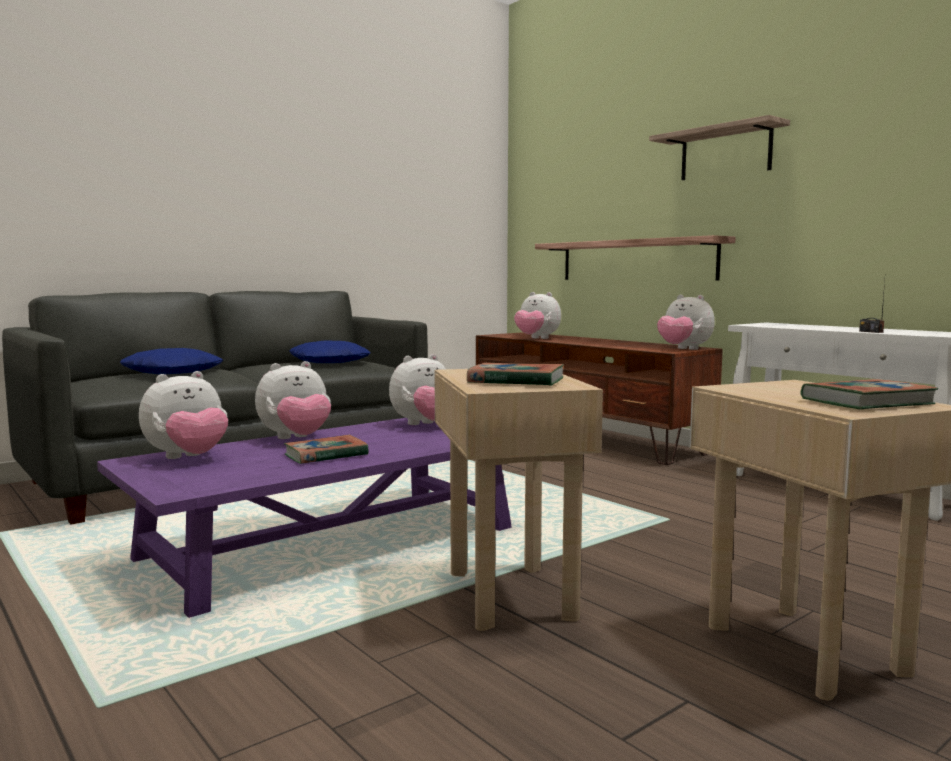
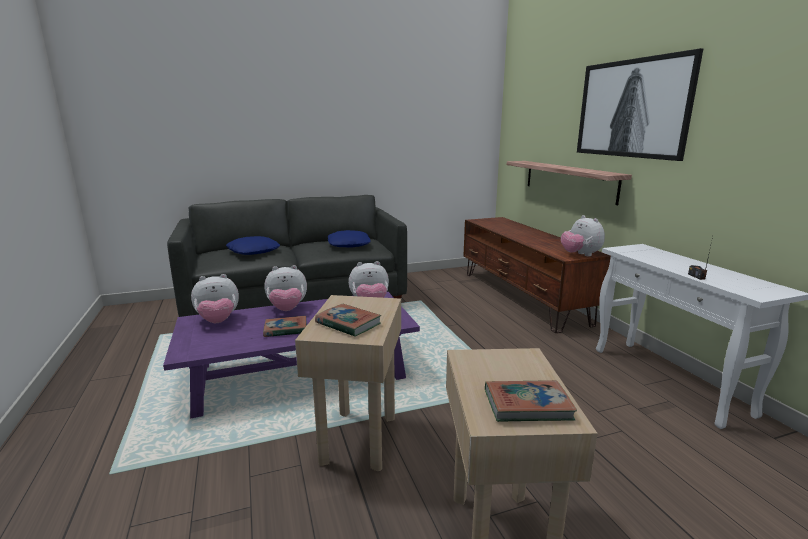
camera: 20 degrees right, 10 degrees up
plush toy [514,292,561,339] -> none
shelf [649,115,790,180] -> picture [577,48,703,161]

